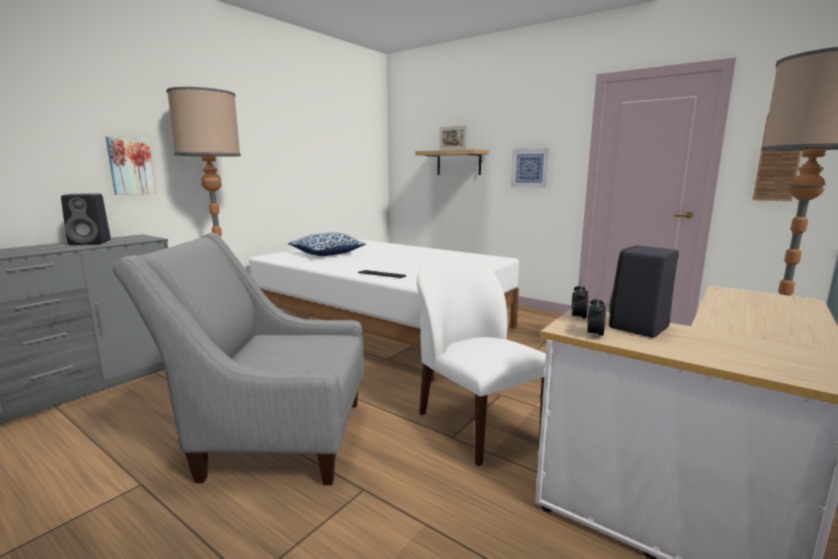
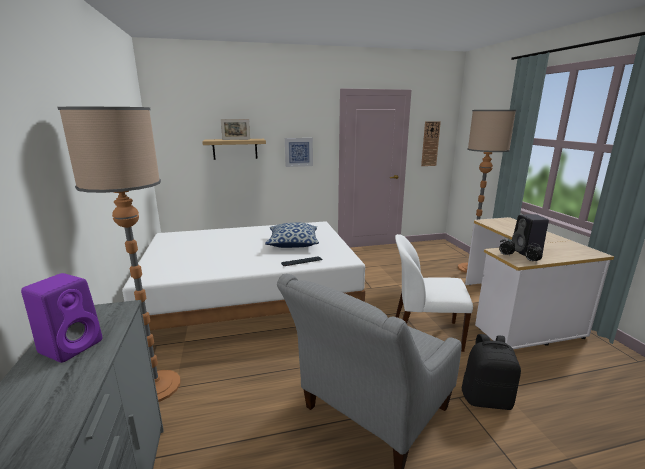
camera: 50 degrees left, 5 degrees up
black speaker [61,193,111,245] -> purple speaker [21,273,102,363]
picture [106,136,156,195] -> none
pillow [288,232,366,256] -> pillow moved to [265,222,319,248]
none -> black backpack [462,334,521,410]

